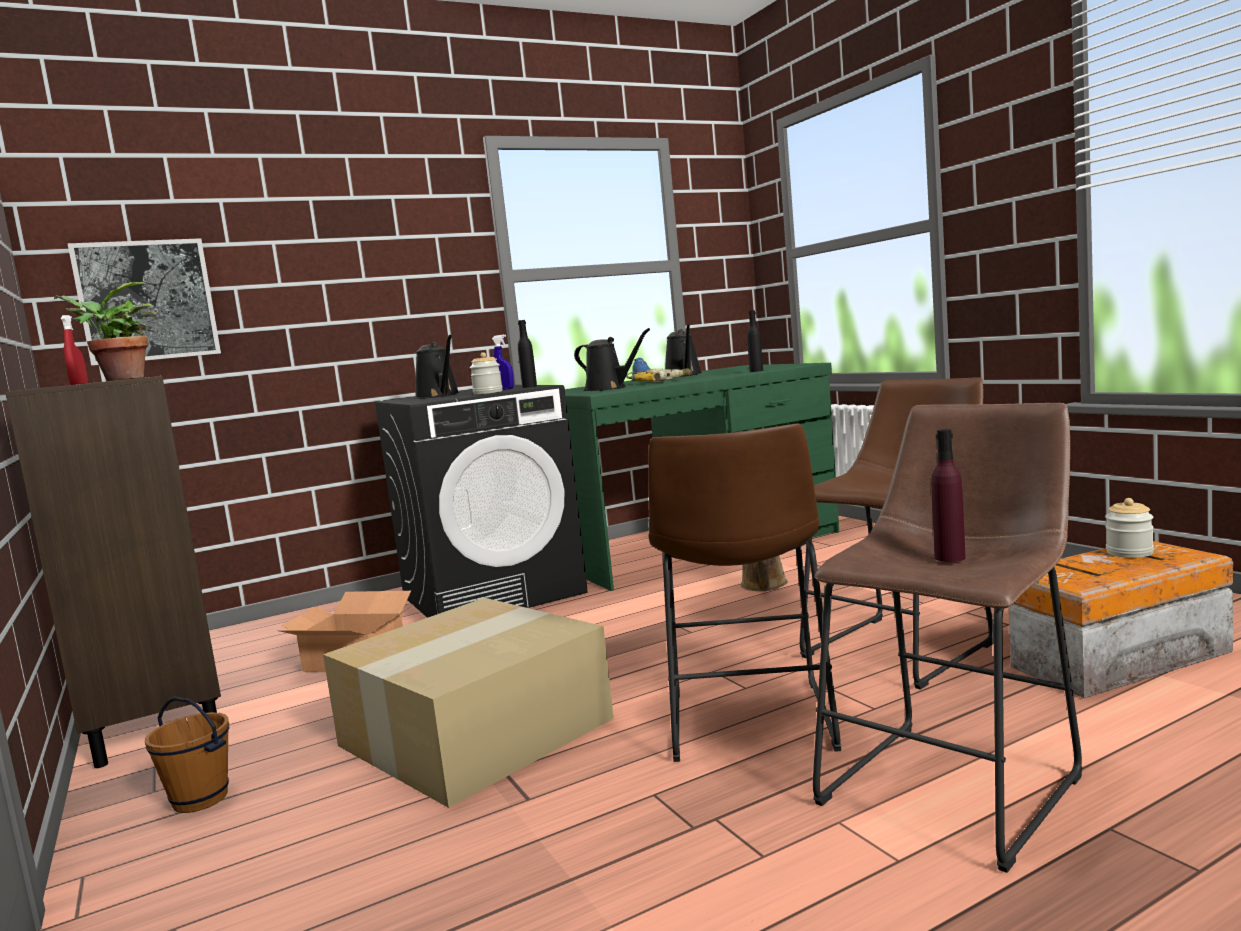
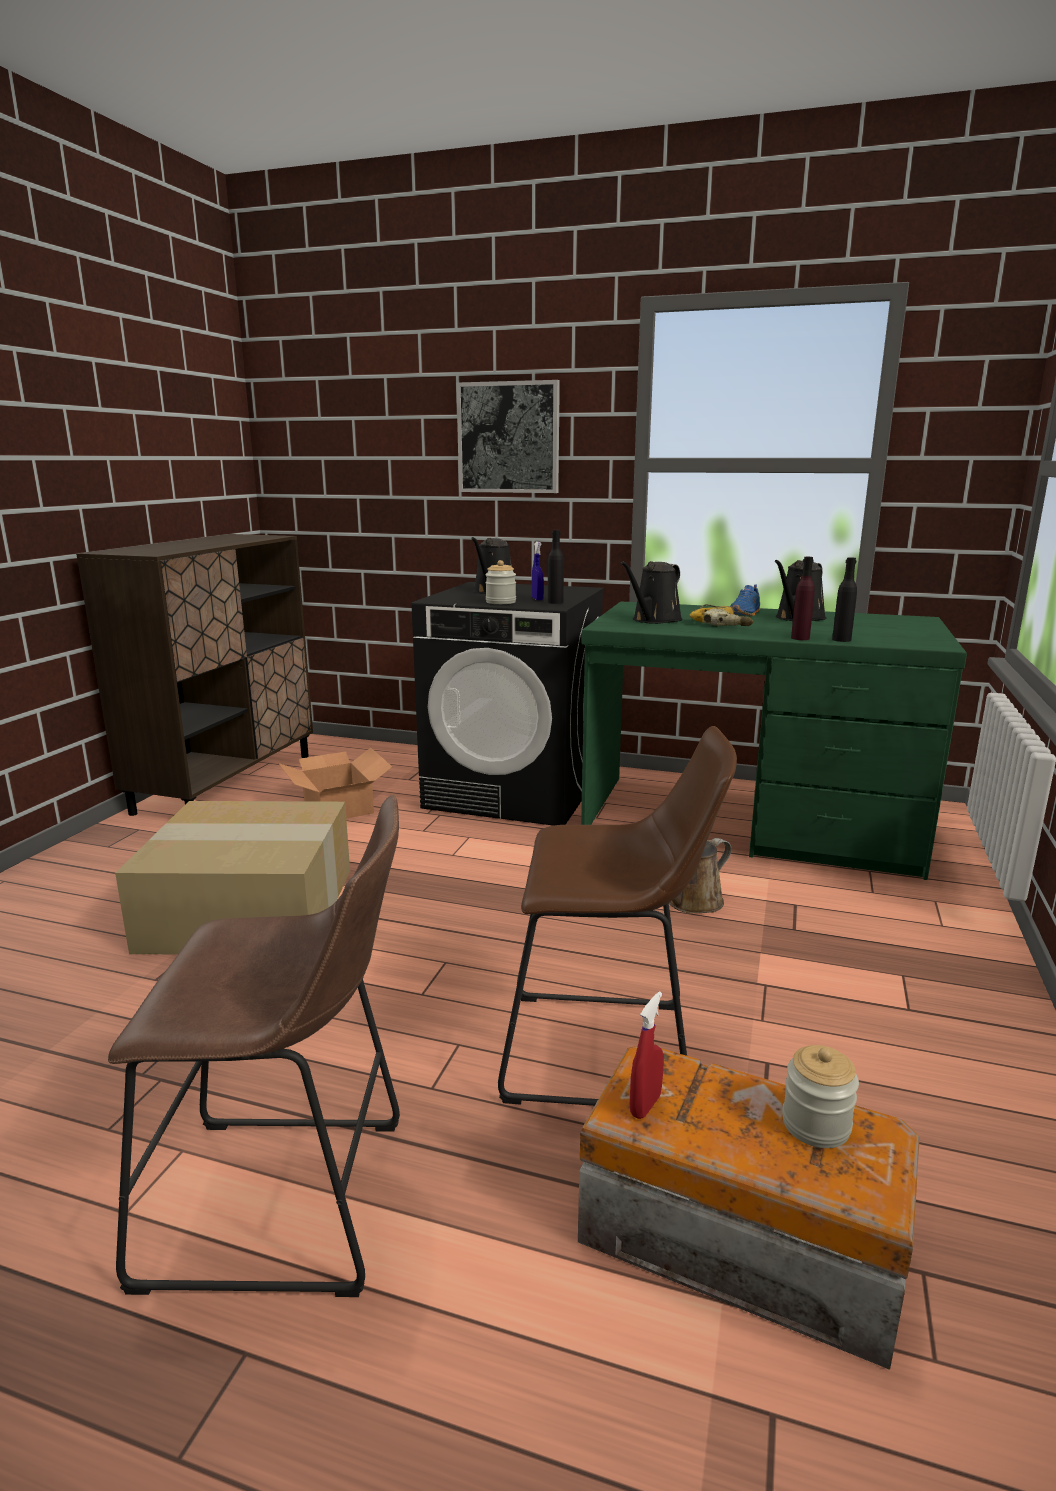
camera: 45 degrees right, 10 degrees up
potted plant [54,282,157,381] -> none
red spray bottle [61,315,88,385] -> red spray bottle moved to [630,991,664,1119]
picture [67,238,221,366] -> picture moved to [456,380,560,493]
brown bucket [145,697,229,813] -> none
black watering can [574,328,650,391] -> black watering can turned 45 degrees clockwise [621,561,683,624]
brown stool [648,423,841,762] -> none
purple bottle [931,429,966,562] -> purple bottle moved to [791,557,815,640]

